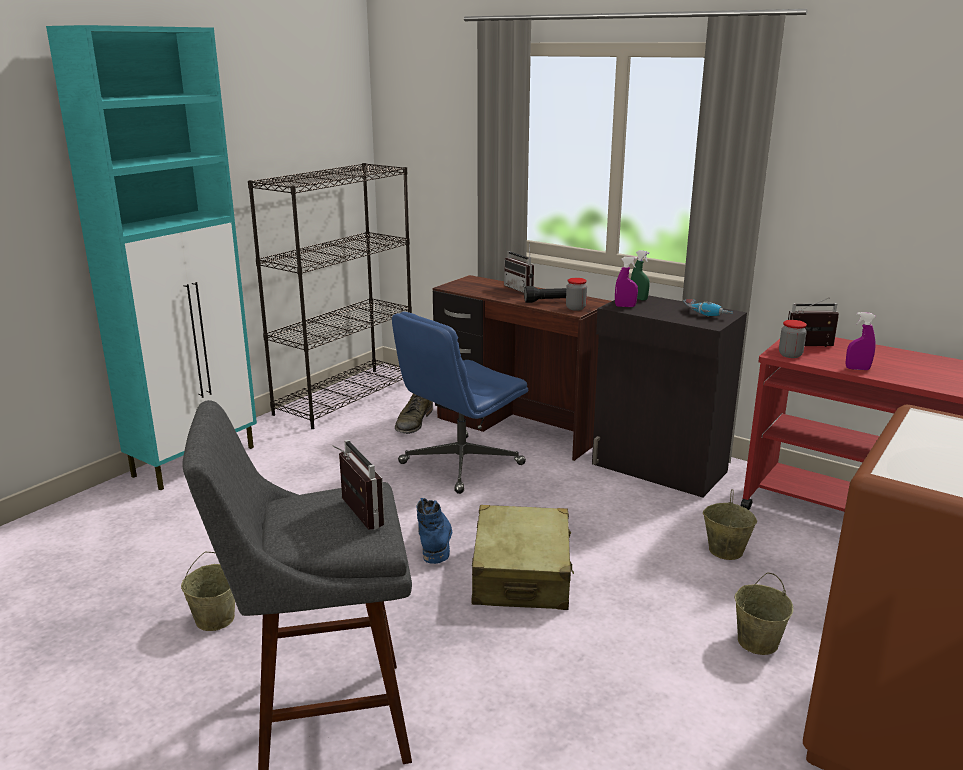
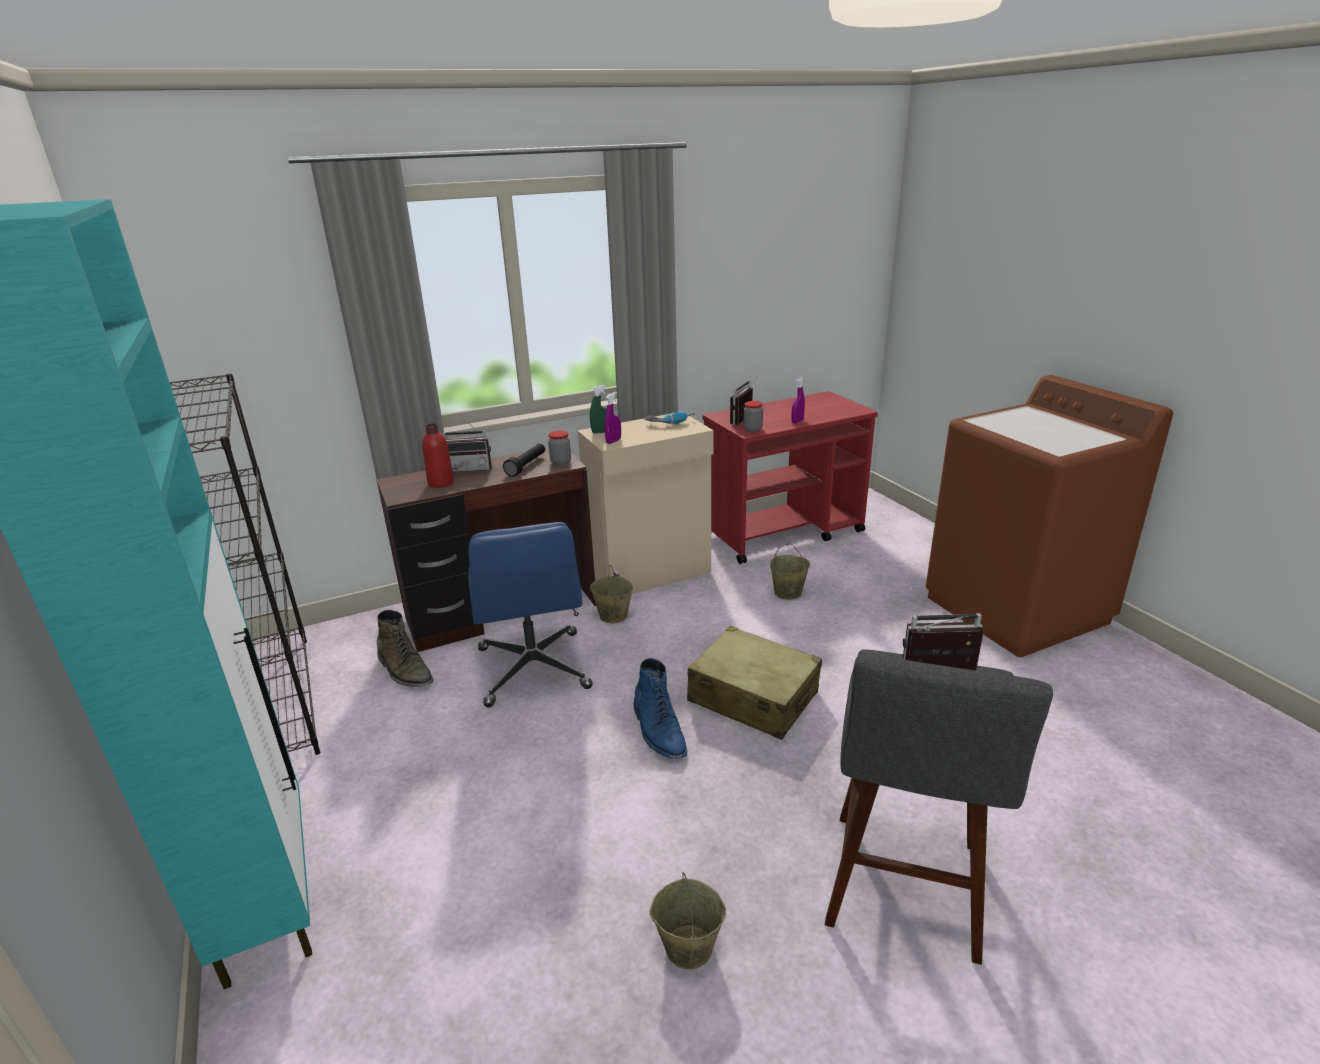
camera: 60 degrees left, 5 degrees up
blue boot [416,498,452,564] -> blue boot turned 135 degrees counterclockwise [633,658,688,759]
black cabinet [592,295,747,498] -> beige cabinet [577,414,714,594]
beige bucket [734,572,793,655] -> beige bucket moved to [590,565,633,623]
none -> red bottle [422,423,454,488]

